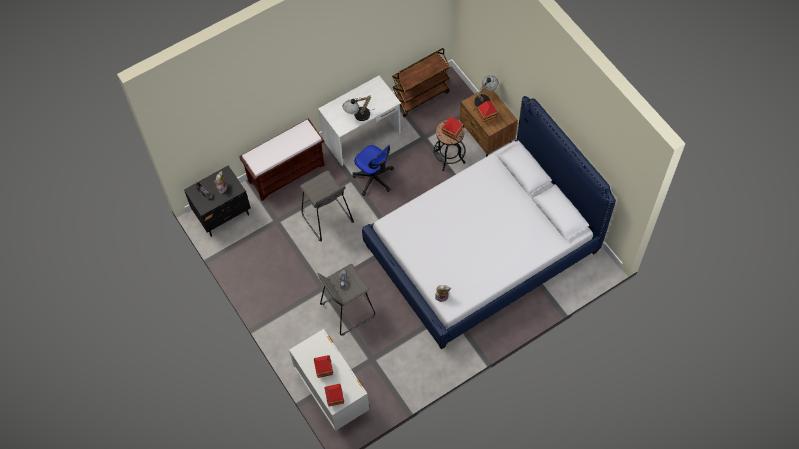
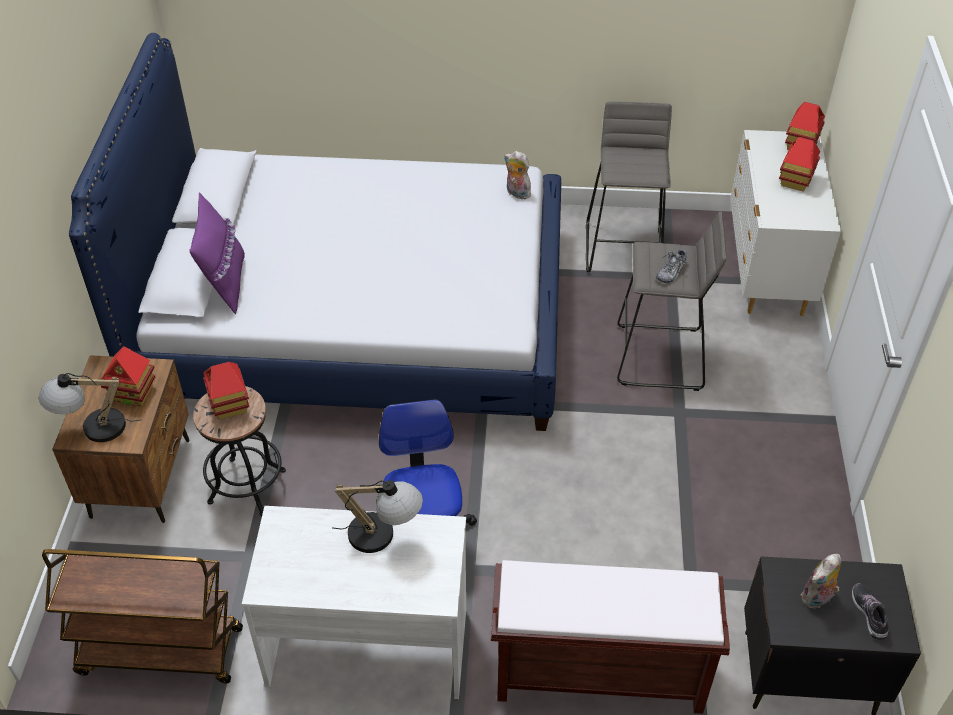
camera: 145 degrees left, 15 degrees down
grey stool [300,170,354,241] -> grey stool moved to [586,101,672,272]
none -> purple pillow [189,193,245,315]

